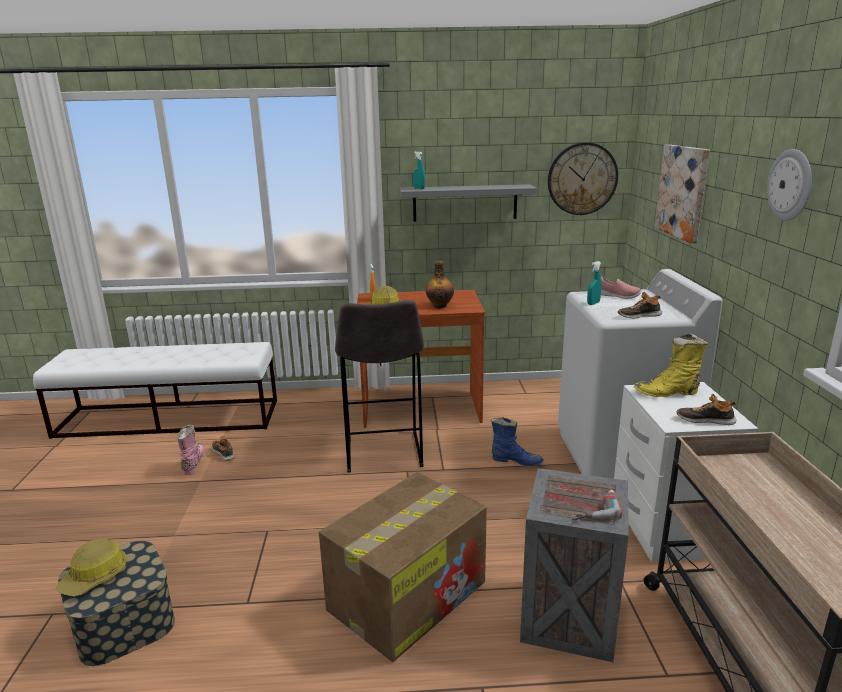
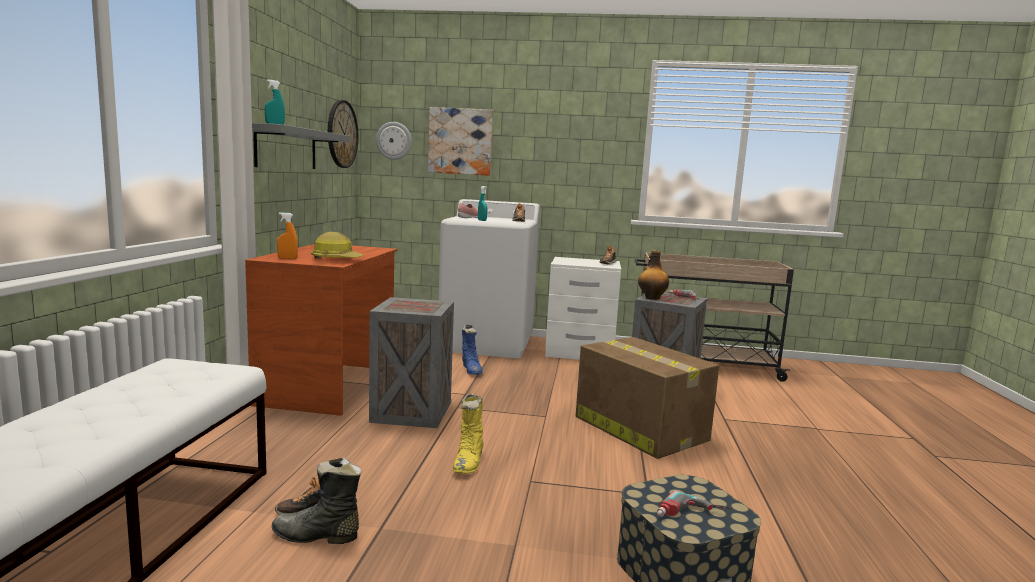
camera: 80 degrees left, 10 degrees down
hard hat [56,538,127,597] -> power drill [657,490,732,516]
pink boot [177,424,205,475] -> black boot [272,457,361,544]
grey stool [335,300,424,473] -> crate [369,297,454,428]
bottle [426,261,454,308] -> bottle moved to [638,250,669,300]
blue boot [491,417,544,466] -> blue boot turned 135 degrees clockwise [462,324,483,375]
yellow boot [634,333,708,397] -> yellow boot moved to [452,394,484,474]
wall clock [767,149,812,221] -> wall clock moved to [376,122,412,160]

